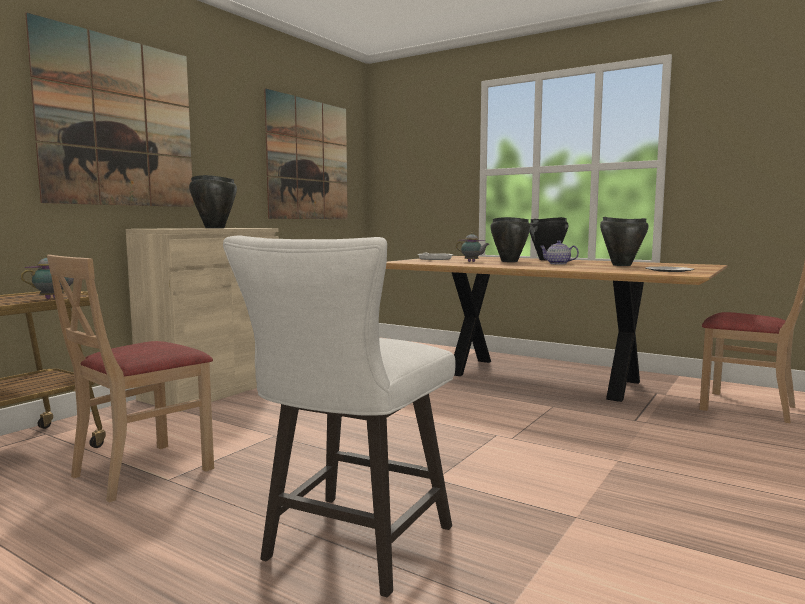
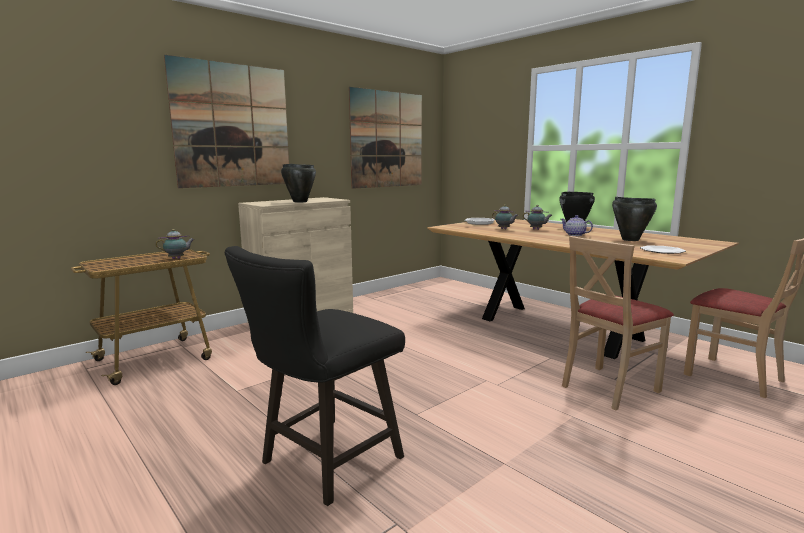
camera: 15 degrees right, 5 degrees up
beige chair [47,255,214,502] -> beige chair moved to [562,236,674,411]
white stool [223,235,456,597] -> black stool [224,246,405,506]
black cooking pot [491,217,531,262] -> teapot [523,205,552,230]

